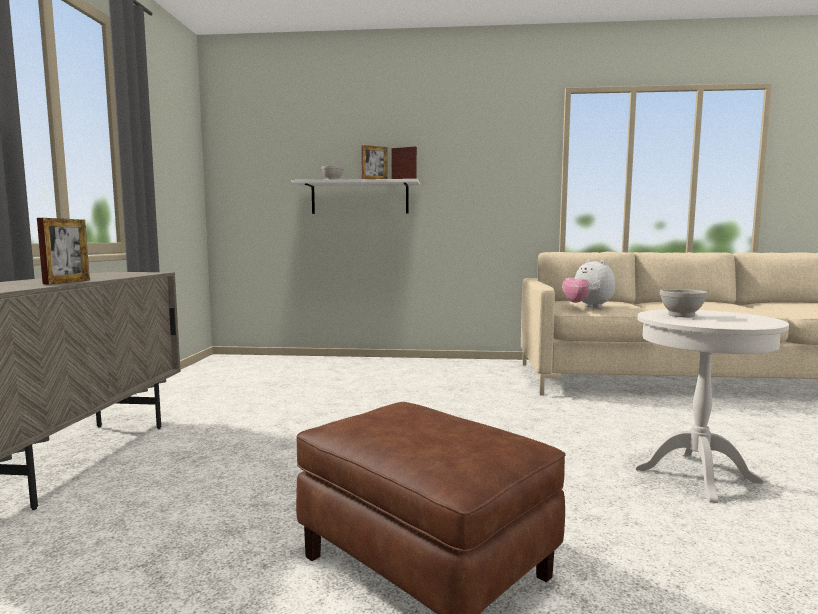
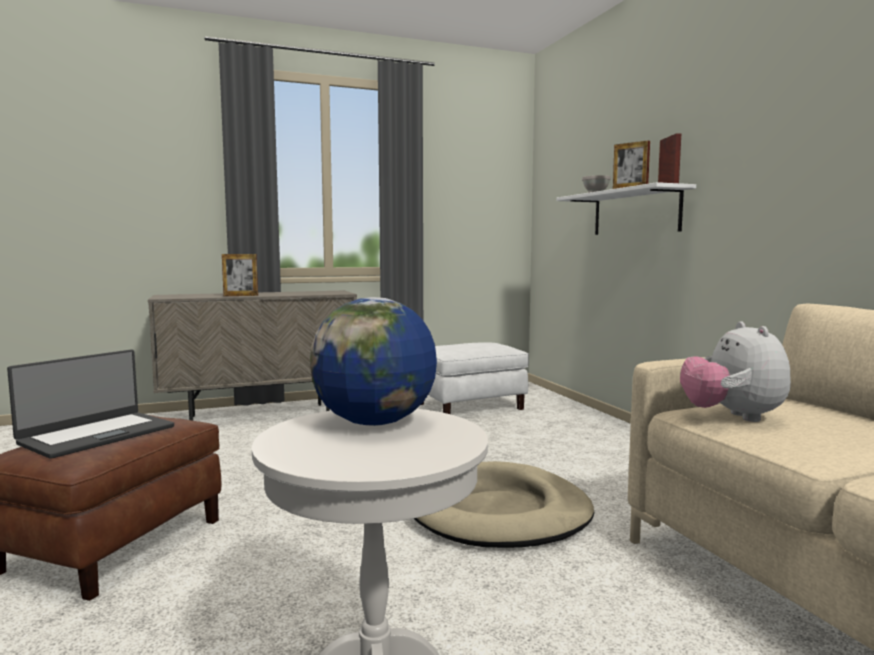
camera: 65 degrees right, 0 degrees up
plush toy [562,259,615,308] -> plush toy turned 45 degrees counterclockwise [680,321,791,422]
white bowl [660,289,707,317] -> globe [310,297,437,426]
none -> laptop [7,349,174,459]
none -> beige dog bed [414,461,594,548]
none -> white ottoman [421,342,529,414]

